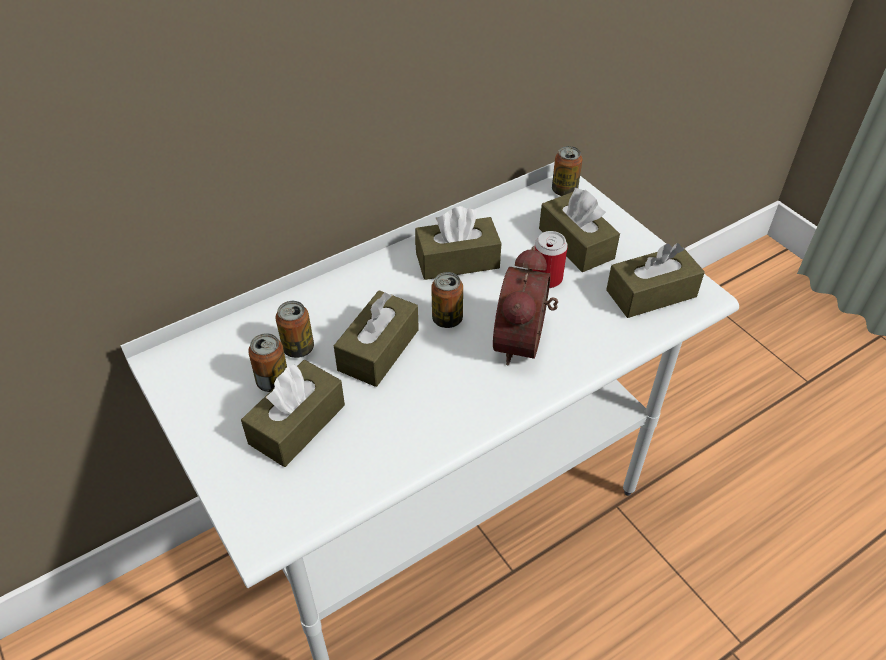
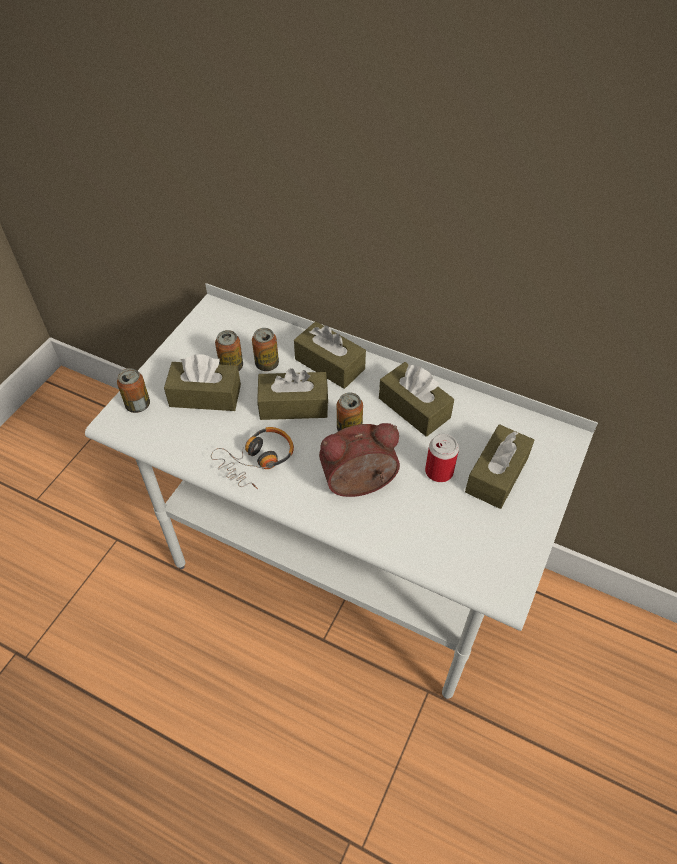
camera: 60 degrees right, 5 degrees up
can [552,146,582,196] -> can moved to [117,368,150,413]
brown tissue box [606,243,705,318] -> brown tissue box moved to [294,321,366,389]
none -> headphones [211,427,294,489]

